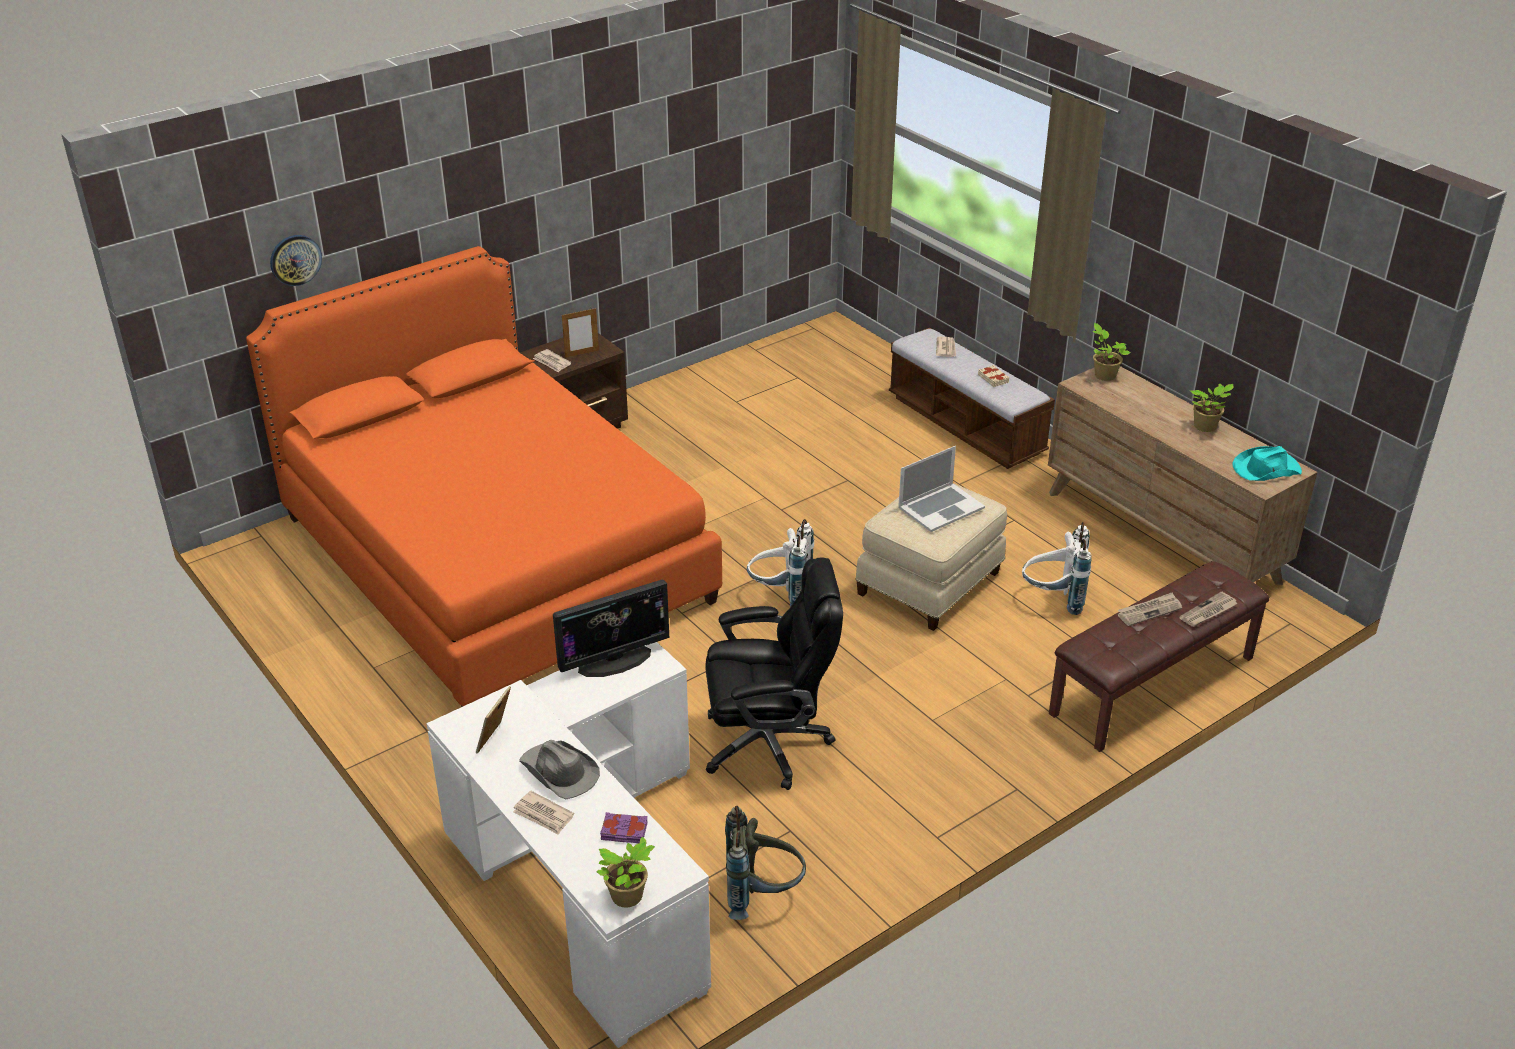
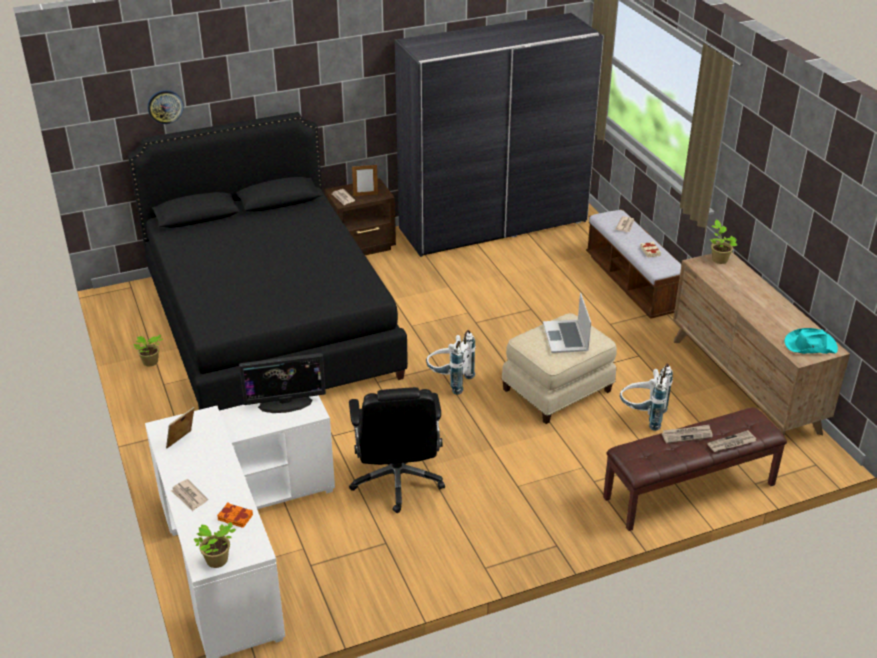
camera: 15 degrees right, 0 degrees up
orange bed [246,246,722,707] -> black bed [128,112,408,411]
grey hat [519,740,600,799] -> none
purple book [600,812,648,843] -> orange book [217,502,253,528]
black office chair [705,557,843,790] -> black office chair turned 75 degrees clockwise [349,387,445,513]
grey backpack [725,806,806,920] -> none
laptop [898,446,985,532] -> laptop turned 105 degrees clockwise [543,293,591,353]
potted plant [1190,383,1234,432] -> potted plant moved to [133,335,163,366]
none -> grey wardrobe [395,13,604,257]

